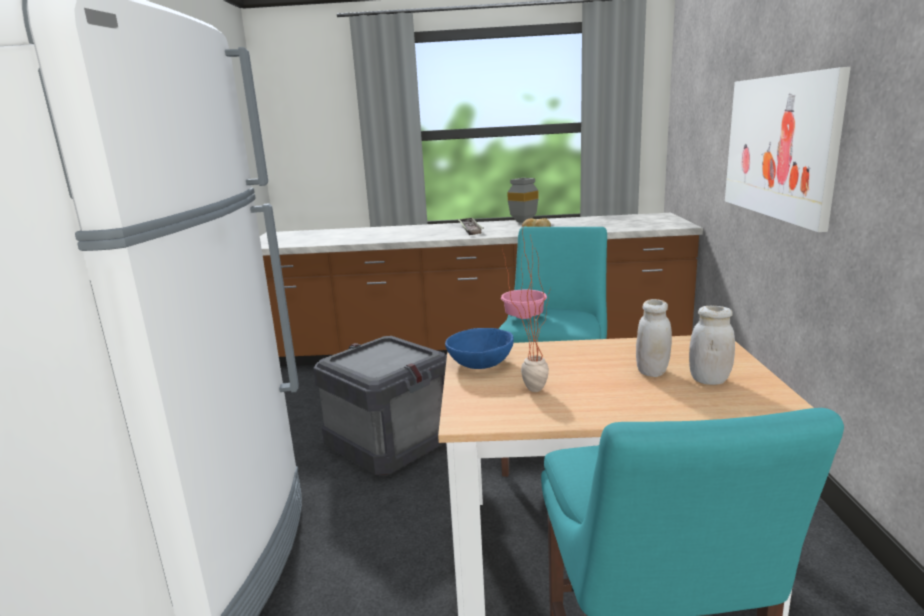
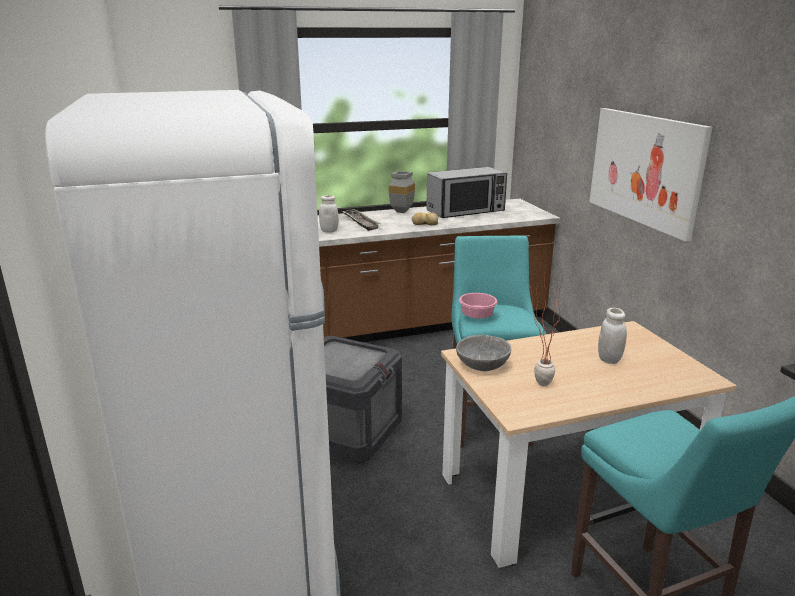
camera: 20 degrees left, 5 degrees up
blue bowl [445,328,514,369] -> grey bowl [456,335,511,371]
white jar [689,306,735,385] -> white jar moved to [319,195,339,233]
none -> microwave [426,167,507,218]

